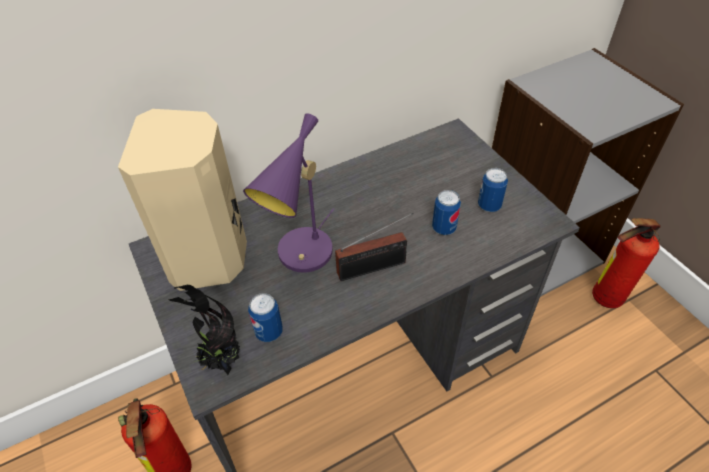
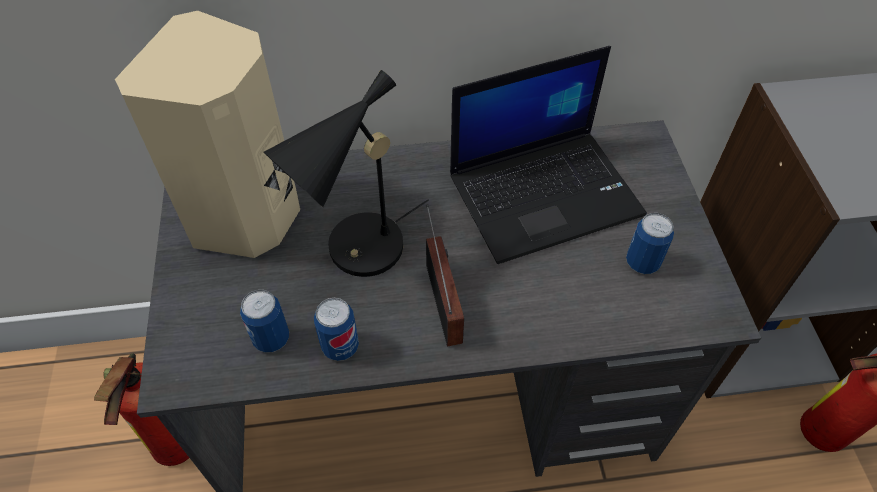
camera: 20 degrees right, 5 degrees up
potted plant [168,284,240,375] -> none
purple table lamp [243,113,334,273] -> black table lamp [264,70,429,277]
radio [335,213,414,281] -> radio turned 105 degrees counterclockwise [426,204,464,347]
can [432,190,461,235] -> can moved to [314,298,359,361]
none -> laptop [450,46,647,264]

